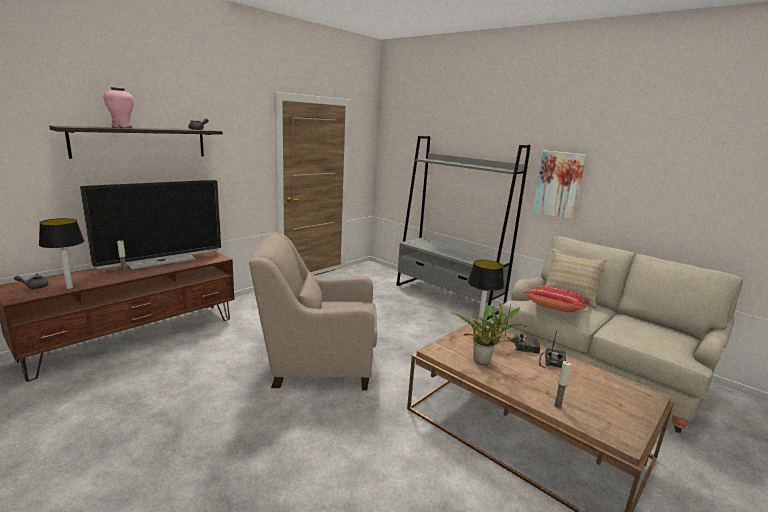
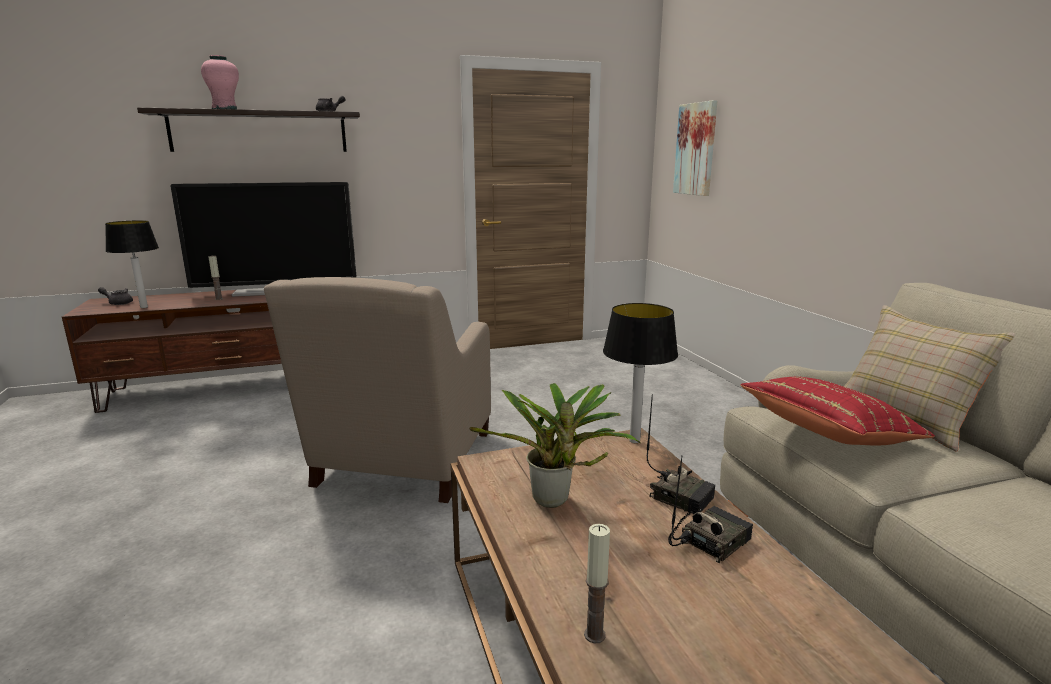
camera: 30 degrees right, 0 degrees up
beige armchair [249,234,377,390] -> beige armchair turned 105 degrees counterclockwise [264,277,491,503]
grey bookcase [396,136,531,320] -> none
picture [533,150,587,220] -> picture moved to [673,100,717,196]

